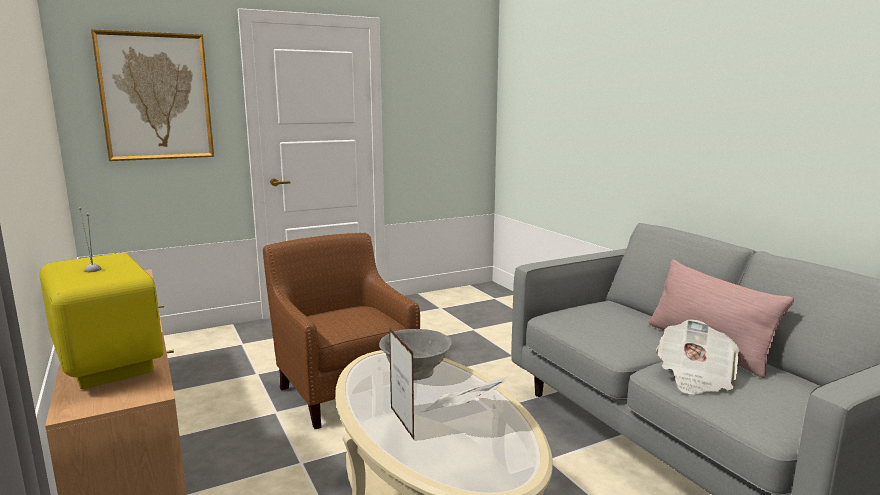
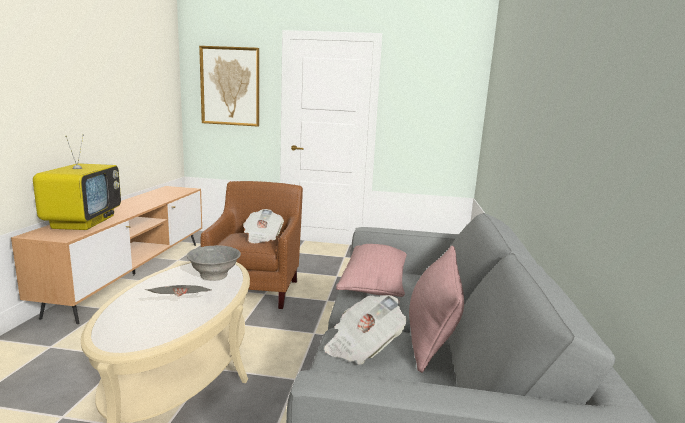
camera: 35 degrees right, 0 degrees up
picture frame [389,327,414,440] -> none
none -> newspaper [243,209,284,243]
none -> pink pillow [336,244,407,297]

